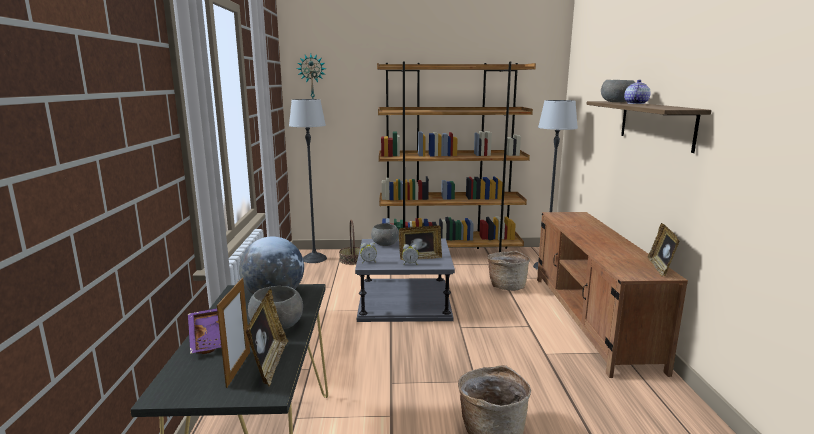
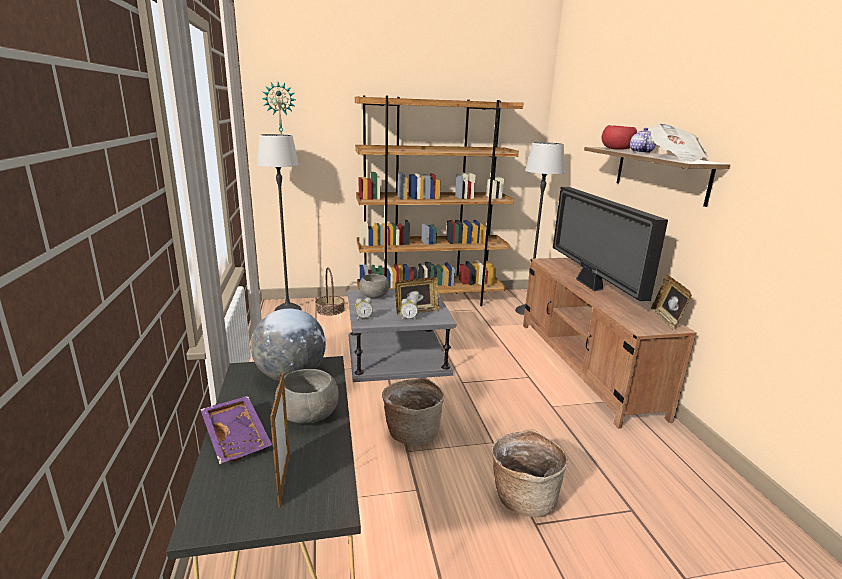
camera: 10 degrees left, 5 degrees up
picture frame [246,289,289,387] -> none
basket [488,251,530,291] -> basket moved to [382,377,444,446]
grey bowl [601,80,635,102] -> red bowl [602,125,637,150]
none -> television [553,187,668,301]
none -> newspaper [650,123,708,162]

